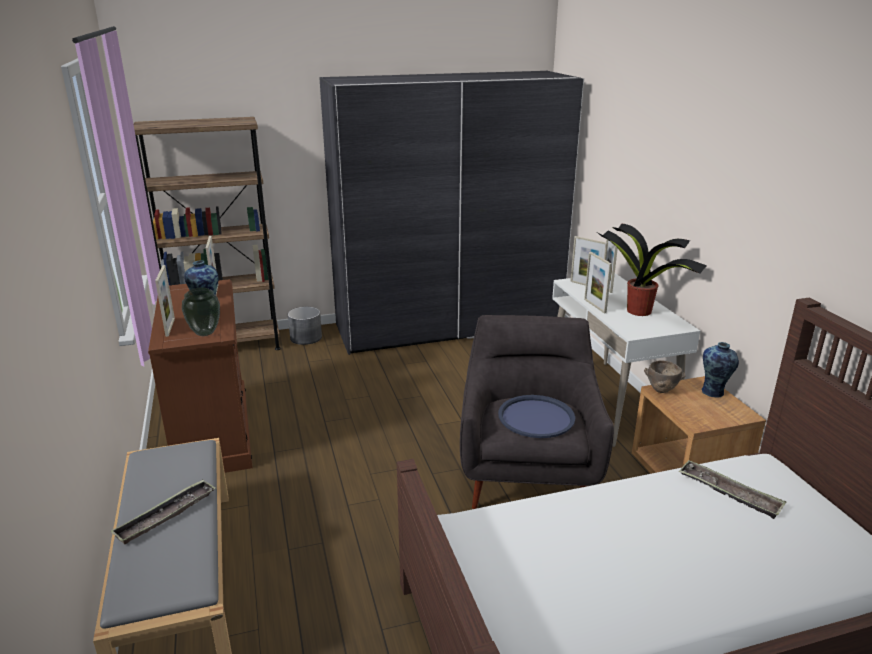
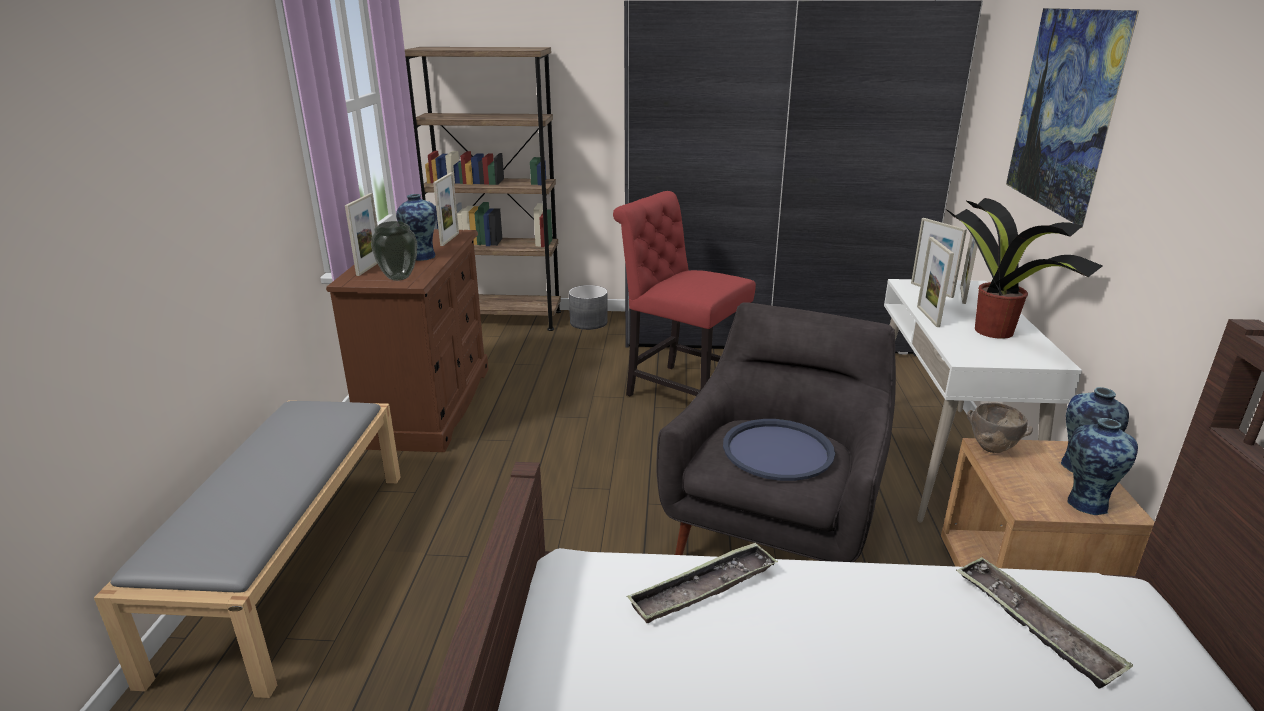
camera: 20 degrees right, 0 degrees up
tray [110,479,216,545] -> tray moved to [626,542,778,624]
none -> red chair [613,191,756,396]
none -> picture [1006,8,1139,228]
none -> vase [1068,418,1138,515]

